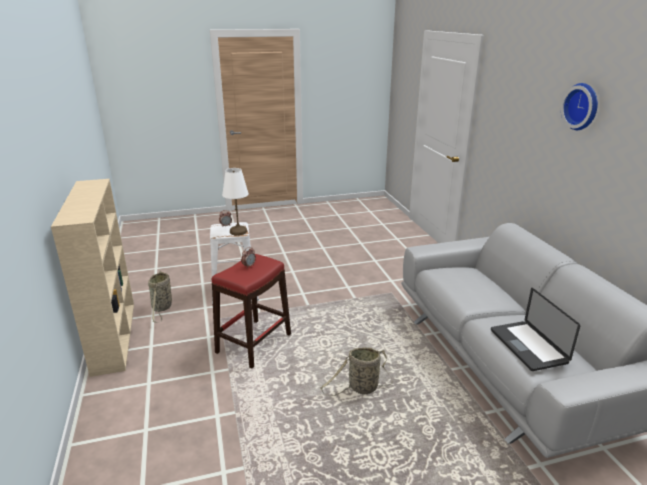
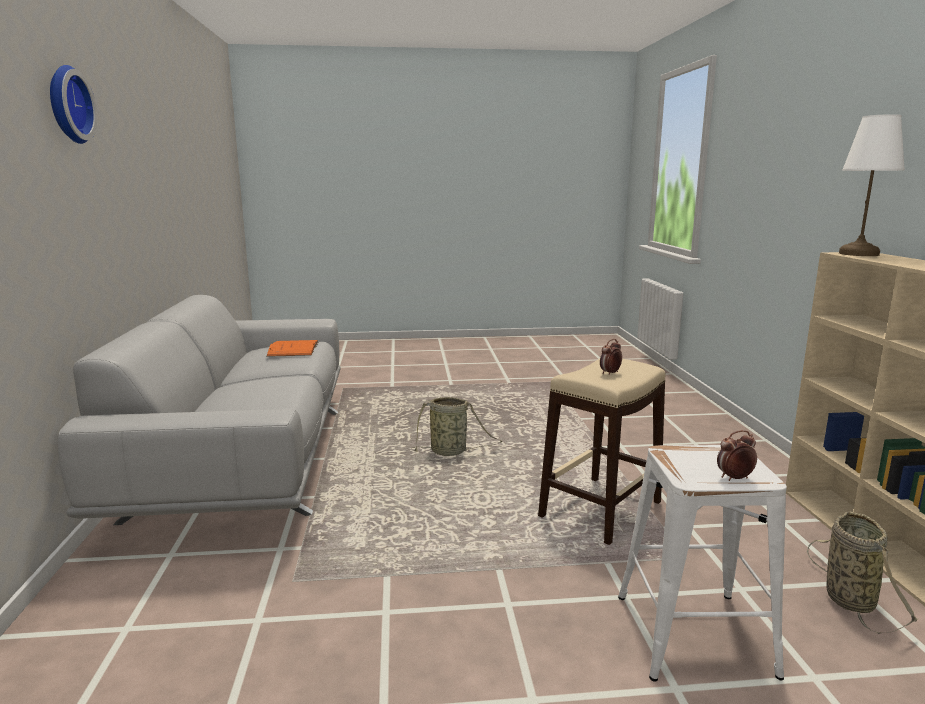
camera: 170 degrees left, 10 degrees down
red stool [211,254,291,369] -> beige stool [538,358,666,545]
white table lamp [222,168,249,236] -> white table lamp moved to [839,114,905,256]
laptop [491,288,580,371] -> orange book [266,340,319,357]

